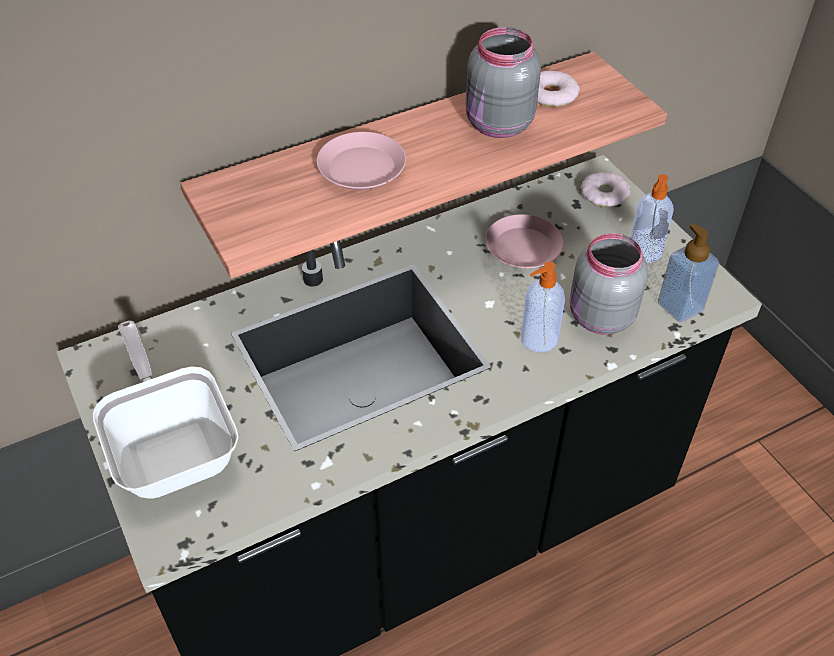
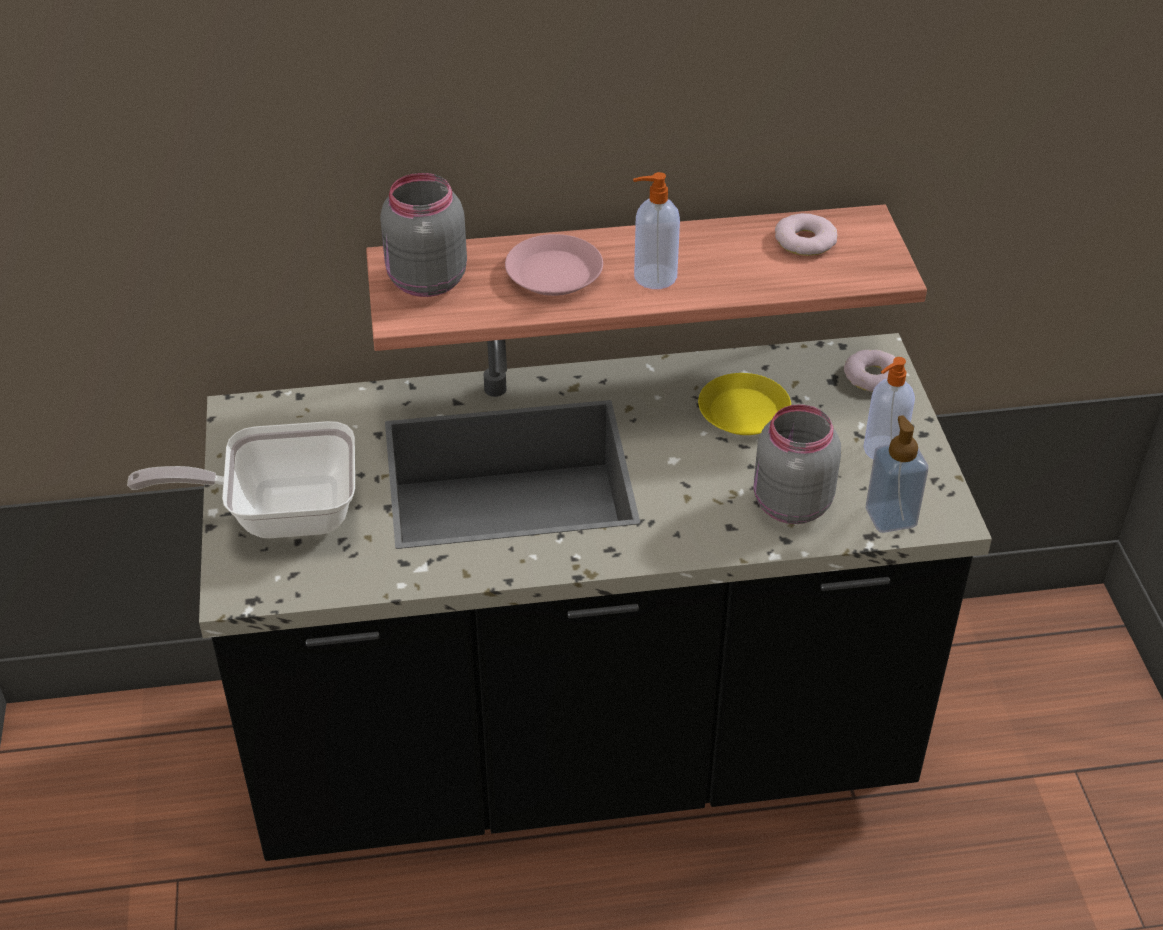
camera: 20 degrees right, 5 degrees down
frying pan [93,321,238,499] -> frying pan turned 90 degrees counterclockwise [127,421,355,538]
grey jar [466,27,541,138] -> grey jar moved to [380,173,467,297]
pink plate [485,214,564,268] -> yellow plate [698,373,791,435]
soap dispenser [521,262,565,352] -> soap dispenser moved to [633,172,680,289]

